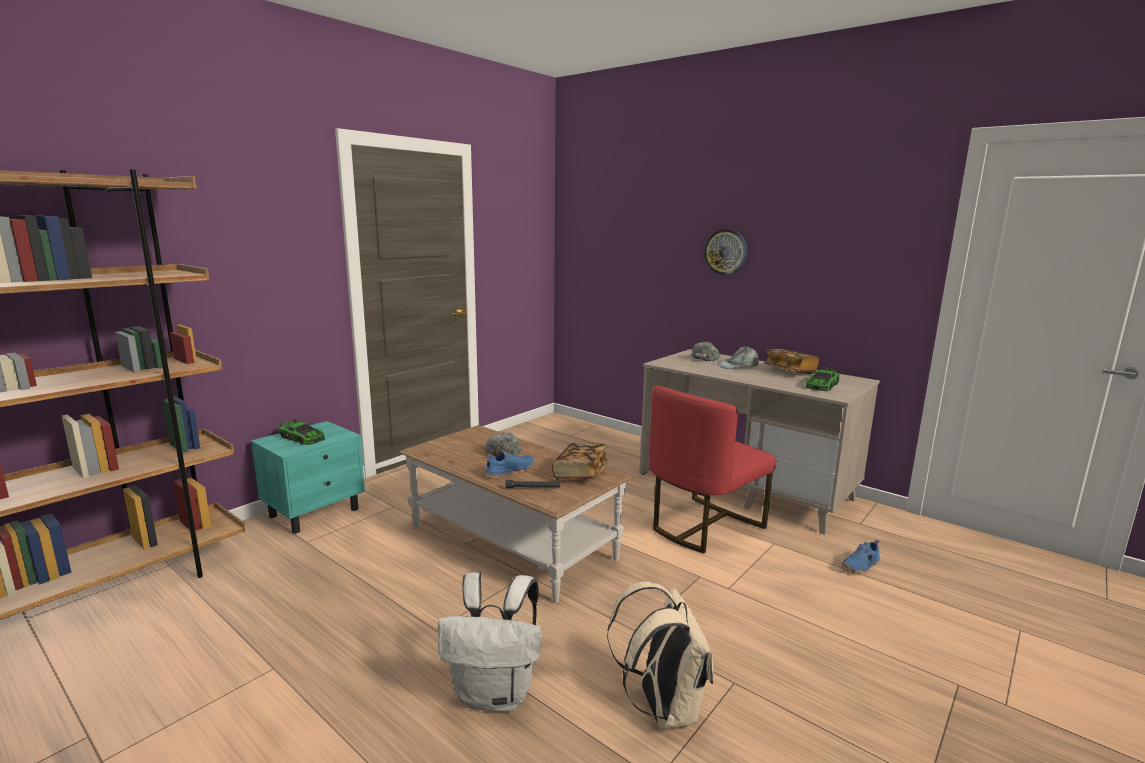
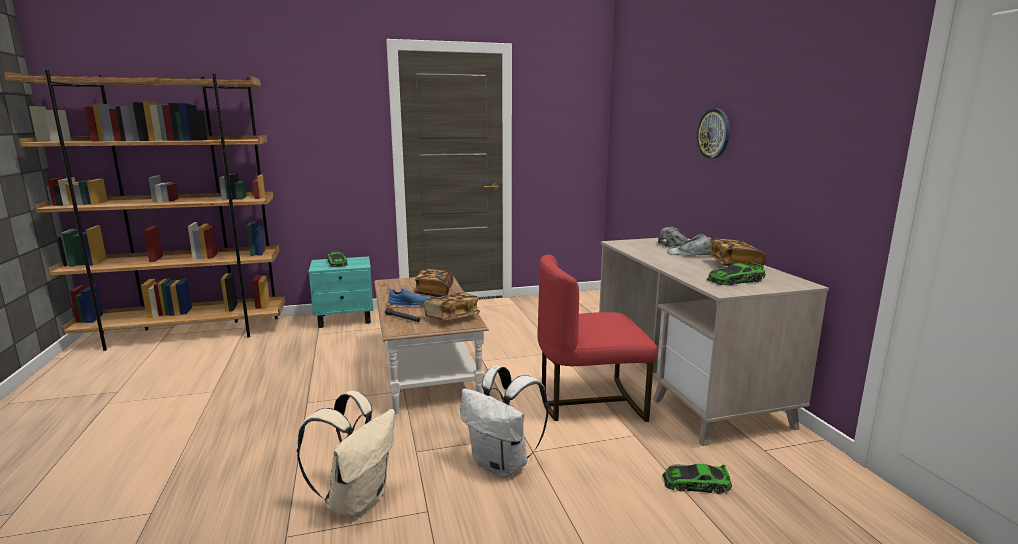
camera: 35 degrees right, 0 degrees up
white backpack [438,572,542,712] -> white backpack moved to [460,366,549,478]
grey cap [485,432,521,457] -> book [414,269,453,297]
blue shoe [842,539,880,573] -> toy car [662,464,732,494]

